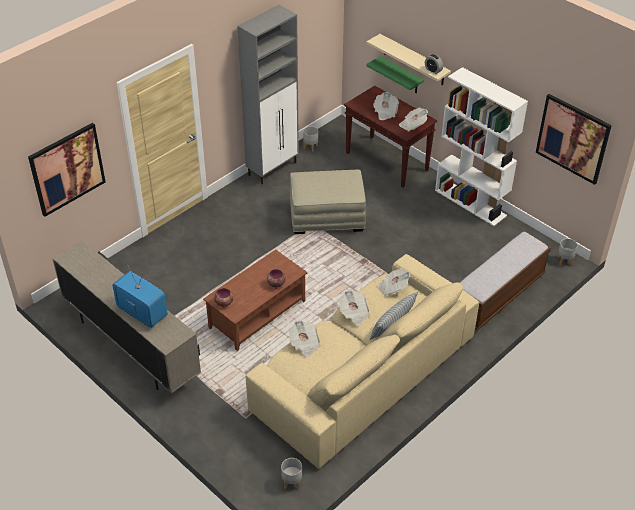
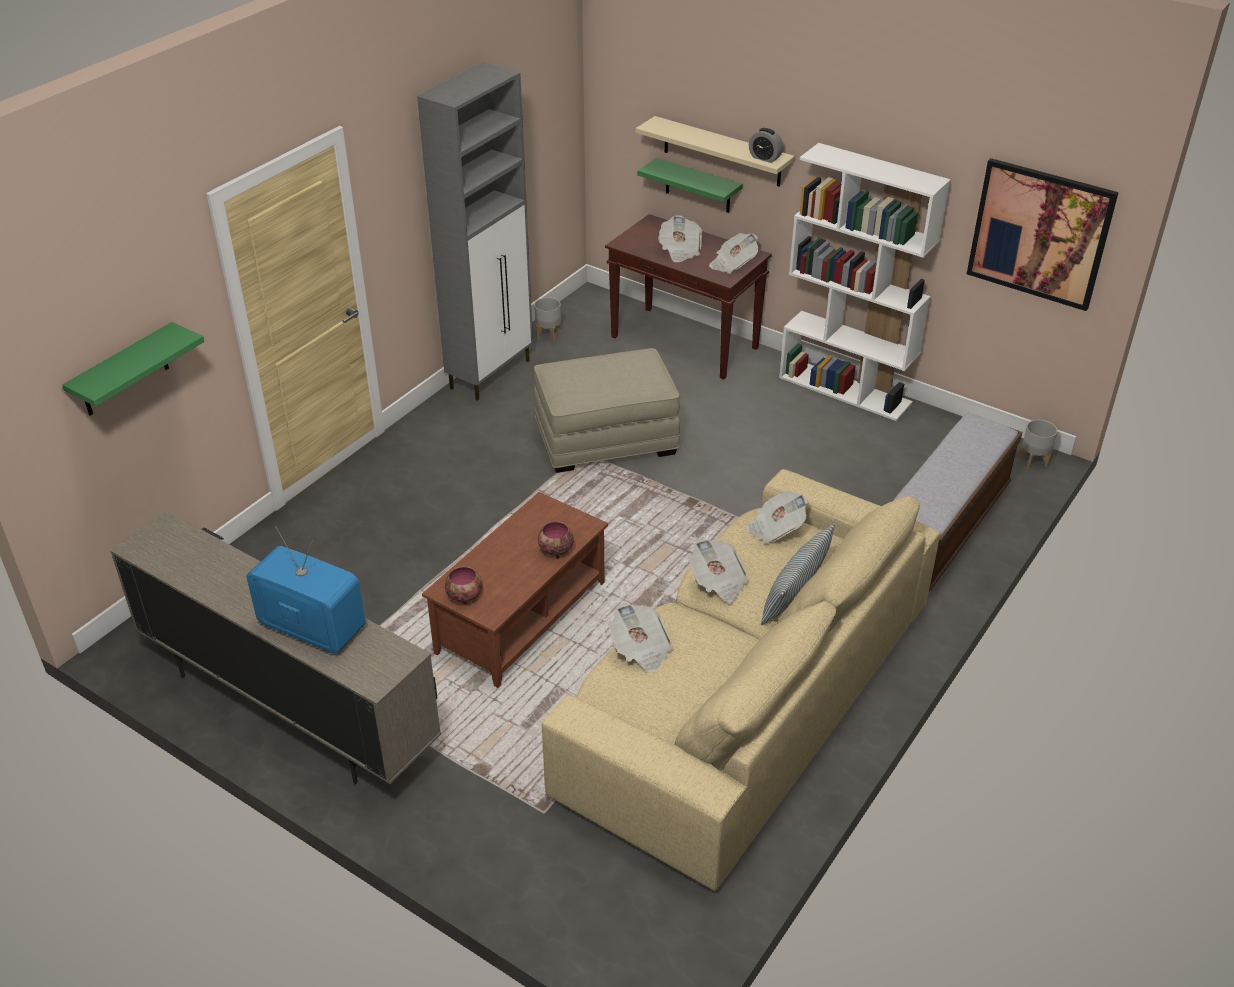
camera: 10 degrees left, 5 degrees down
picture [28,123,106,217] -> green shelf [62,322,204,416]
grey planter [281,458,302,489] -> none

